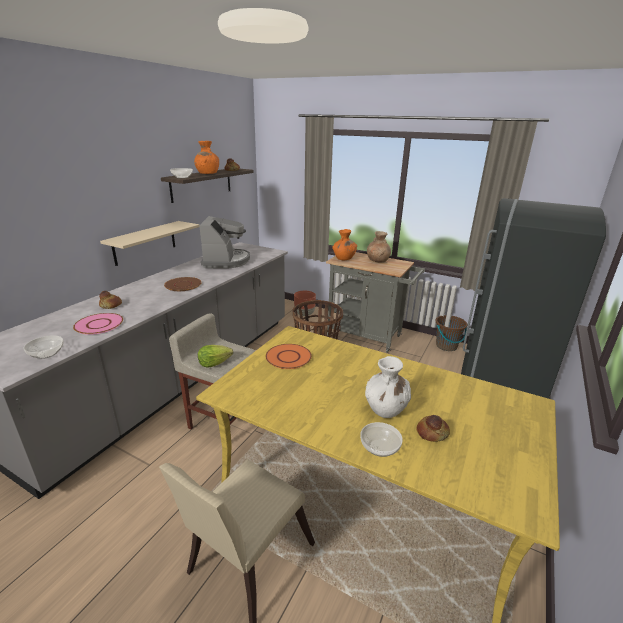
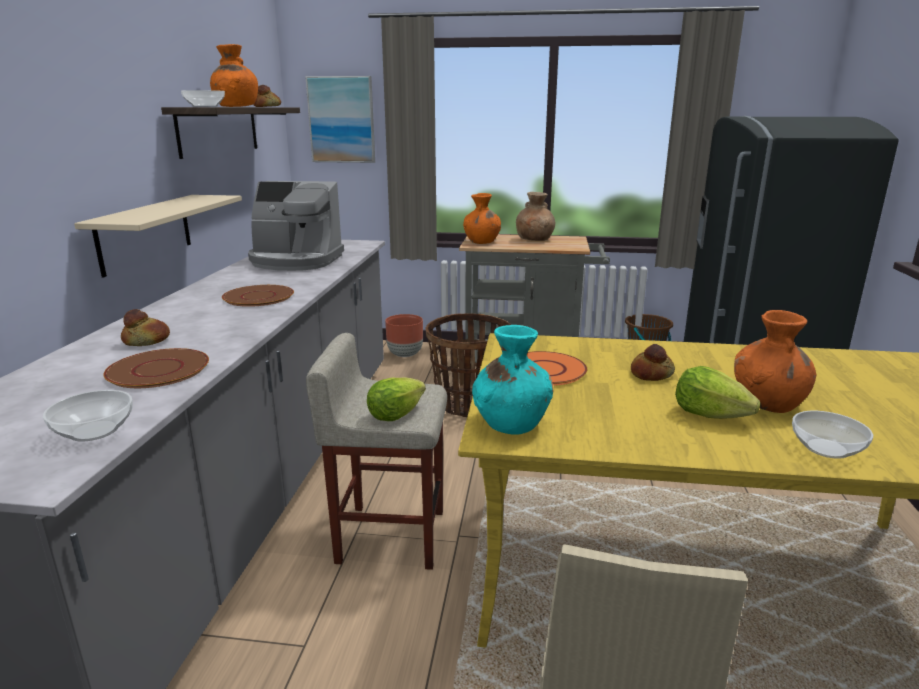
camera: 20 degrees left, 5 degrees down
pink plate [73,313,123,335] -> brown plate [103,348,209,388]
coffee machine [199,216,250,269] -> coffee machine turned 120 degrees clockwise [248,181,344,271]
white vase [365,356,411,418] -> orange vase [734,310,816,413]
bread [417,415,450,442] -> bread moved to [631,344,675,381]
none -> picture [305,76,375,163]
none -> turquoise vase [472,325,553,435]
none -> lettuce [675,366,760,419]

